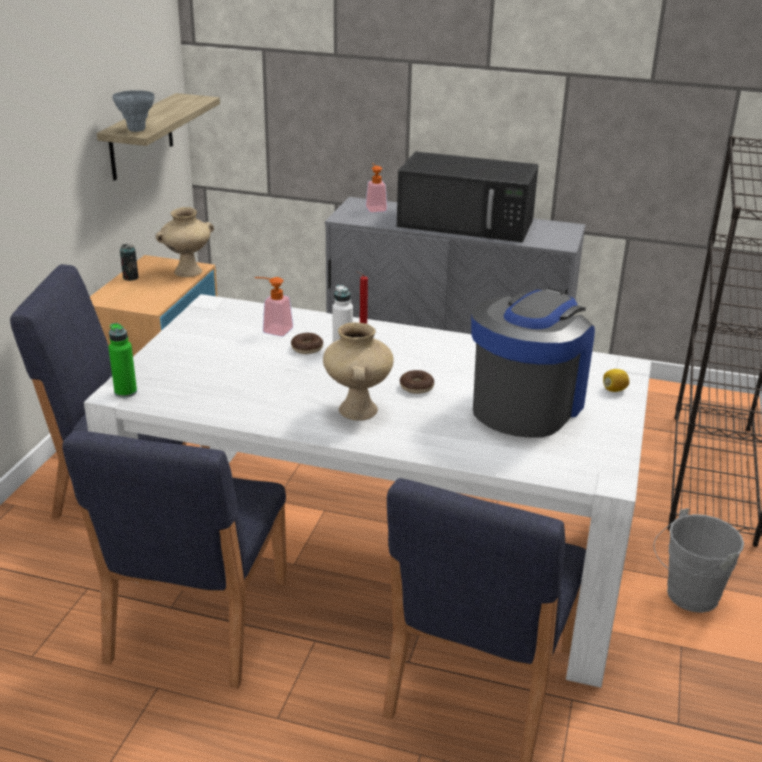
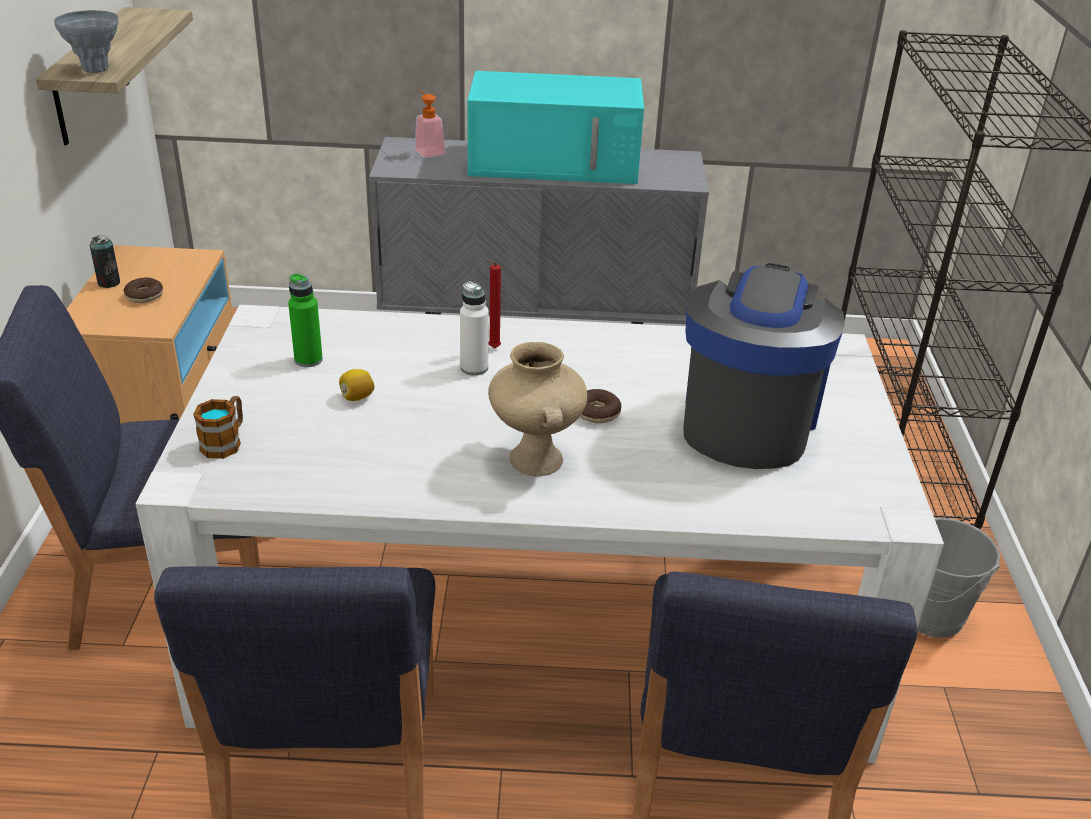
camera: 15 degrees left, 5 degrees up
green bottle [108,323,137,398] -> green bottle moved to [288,273,323,367]
beige vase [156,207,214,277] -> none
soap dispenser [255,277,293,336] -> none
donut [291,333,323,354] -> donut moved to [124,278,163,303]
black microwave [397,151,539,242] -> turquoise microwave [467,71,644,184]
lemon [603,369,629,392] -> lemon moved to [339,369,375,401]
none -> mug [193,396,243,459]

